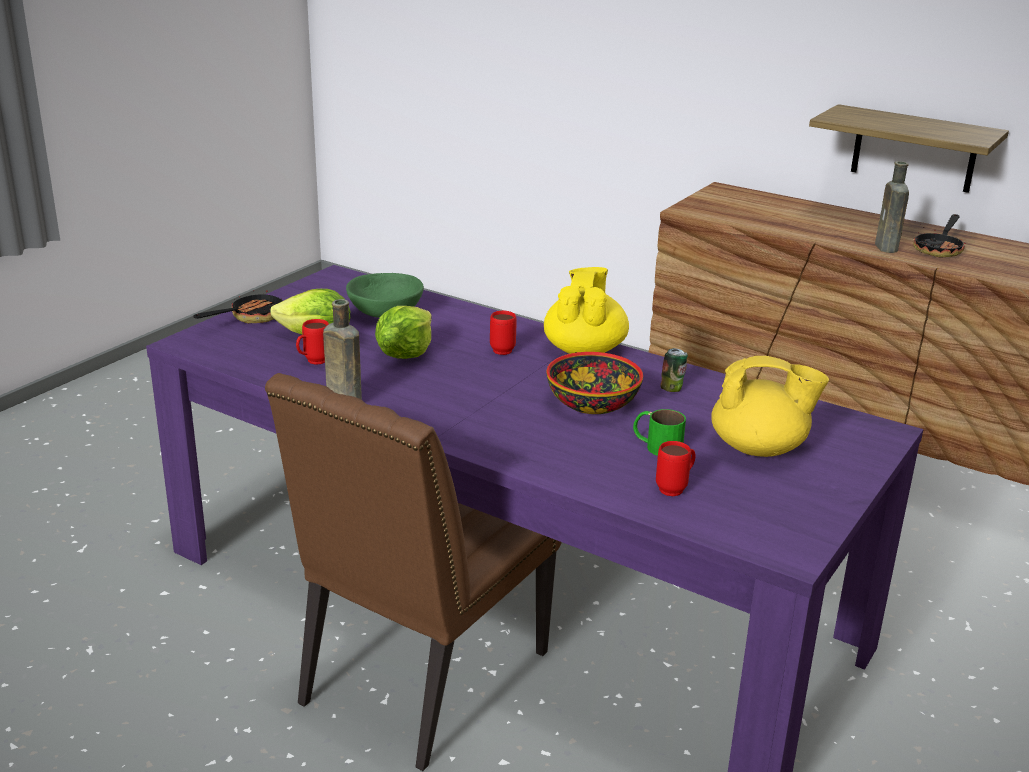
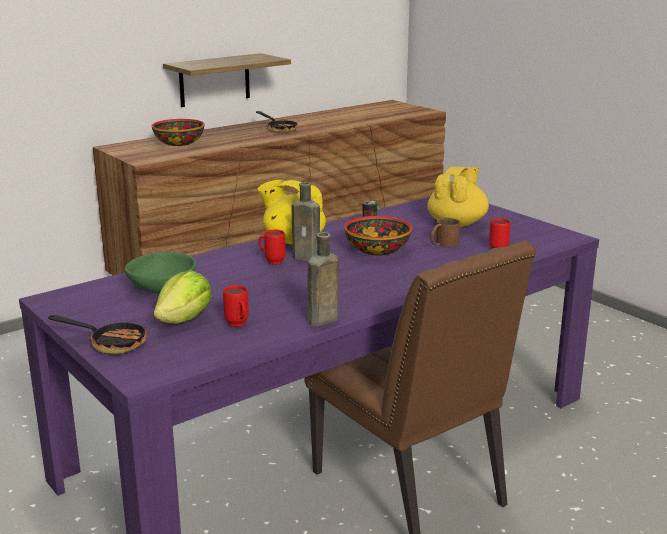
camera: 70 degrees left, 5 degrees down
frying pan [193,290,283,323] -> frying pan turned 135 degrees clockwise [48,315,147,354]
lettuce [375,306,432,359] -> none
green mug [633,409,686,456] -> brown mug [430,218,460,247]
brown bottle [875,161,909,253] -> brown bottle moved to [292,182,320,261]
none -> bowl [152,119,204,146]

